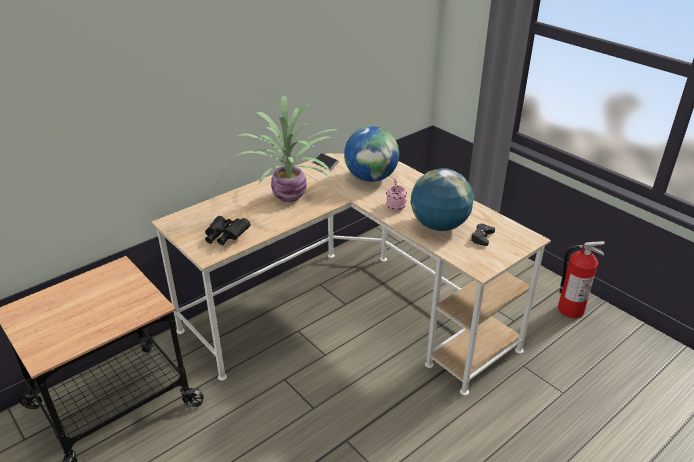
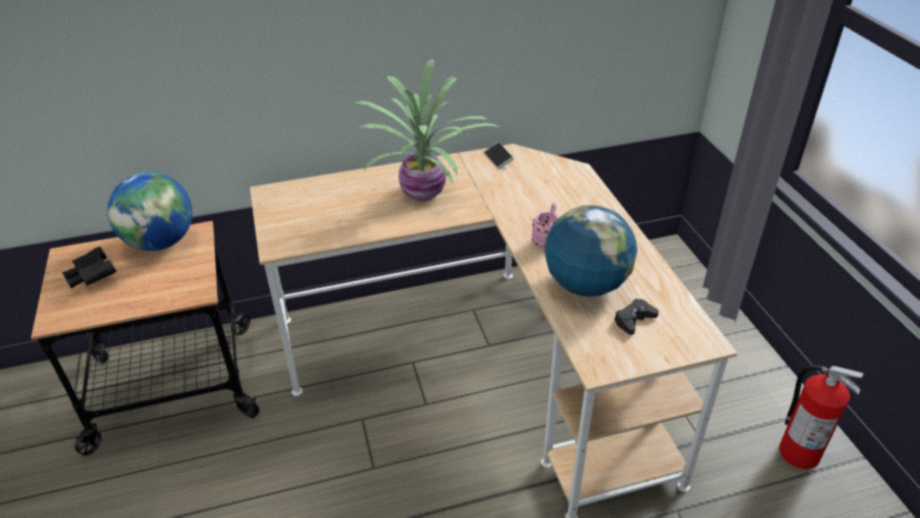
camera: 25 degrees right, 5 degrees up
black binoculars [205,216,250,245] -> black binoculars moved to [62,246,116,289]
globe [344,126,399,182] -> globe moved to [108,172,192,251]

